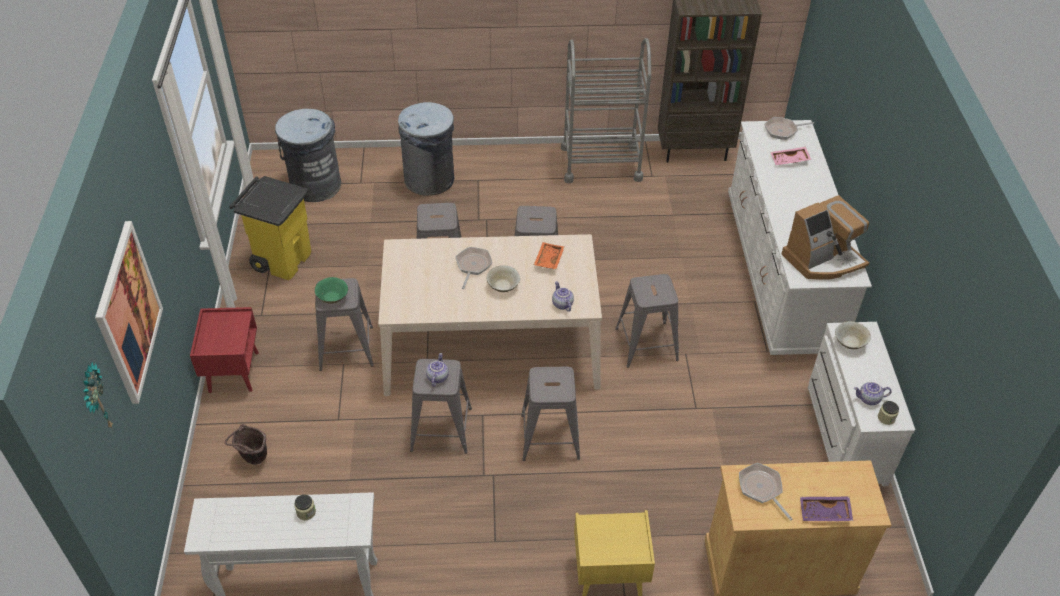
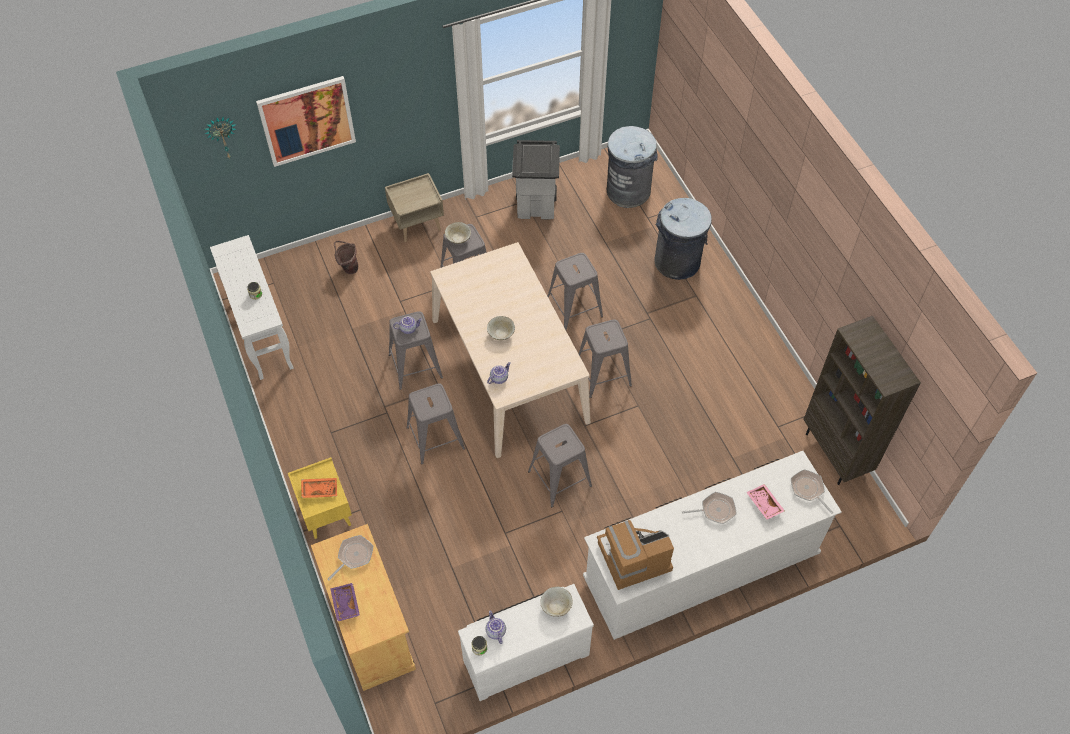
camera: 70 degrees right, 10 degrees up
red nightstand [190,307,259,393] -> beige nightstand [385,173,444,242]
yellow trash can [229,176,311,280] -> grey trash can [512,140,560,219]
green bowl [315,277,348,304] -> beige bowl [445,222,471,244]
frying pan [456,247,492,289] -> frying pan moved to [682,492,737,524]
orange tray [534,242,564,269] -> orange tray moved to [301,478,337,498]
grey cart [561,38,651,183] -> none
coffee machine [782,195,869,279] -> coffee machine turned 120 degrees clockwise [597,520,674,590]

